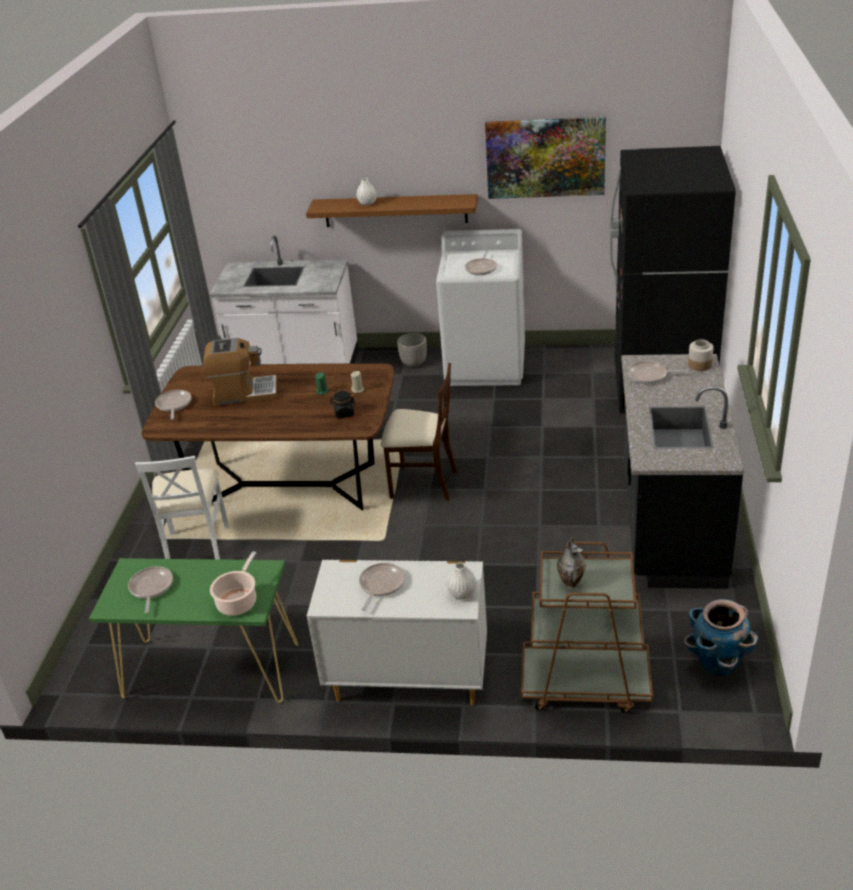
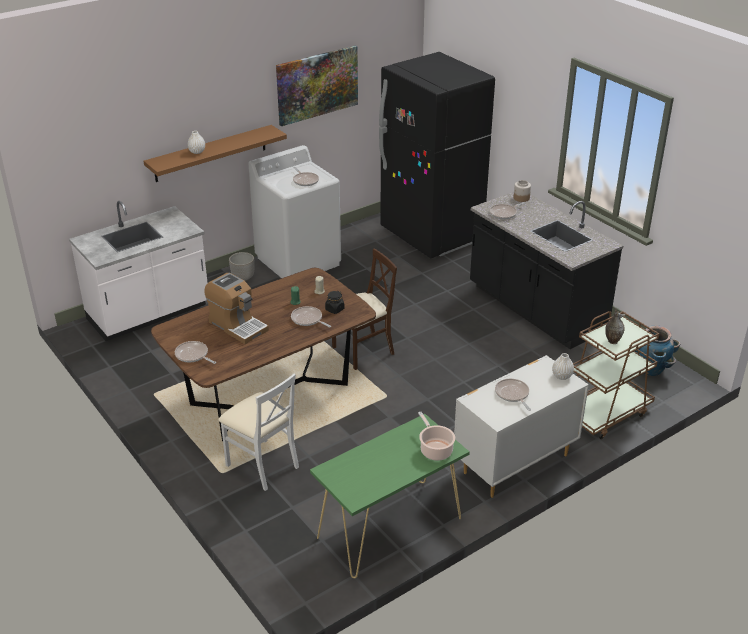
camera: 45 degrees left, 0 degrees up
frying pan [128,566,173,614] -> frying pan moved to [291,306,331,328]
coffee machine [203,338,277,406] -> coffee machine turned 90 degrees clockwise [204,273,269,344]

